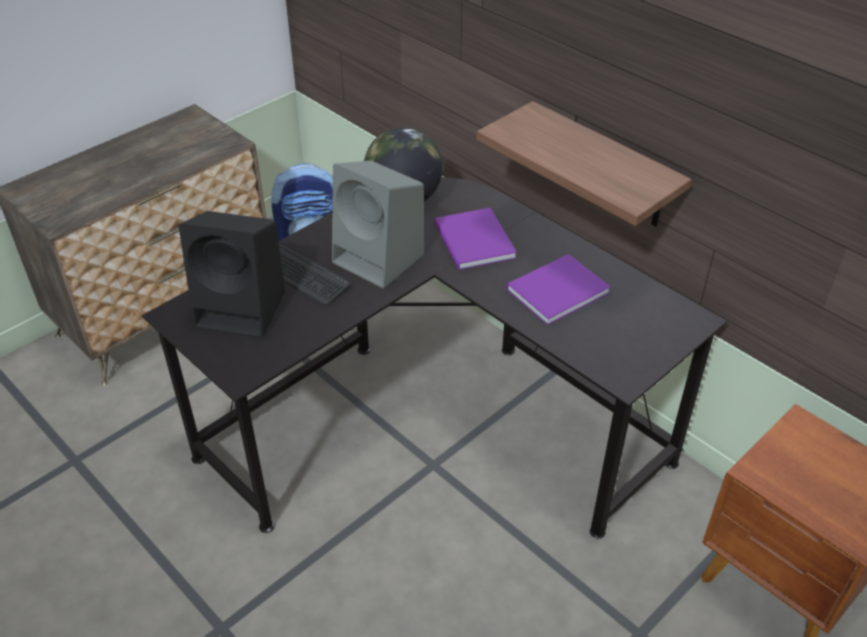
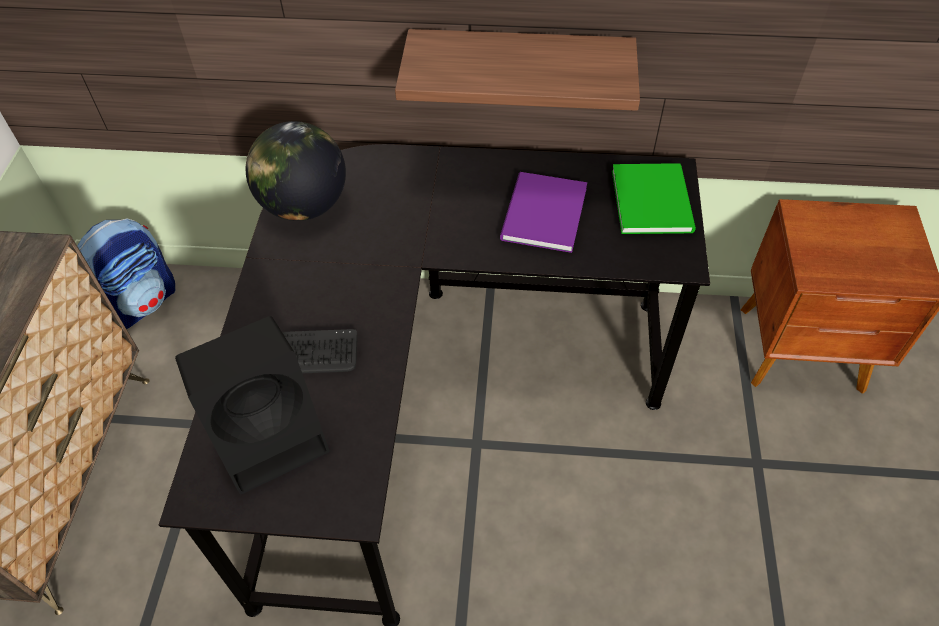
camera: 40 degrees left, 10 degrees up
grey speaker [332,160,424,289] -> none
purple book [434,208,517,270] -> none
none -> green book [612,163,696,234]

